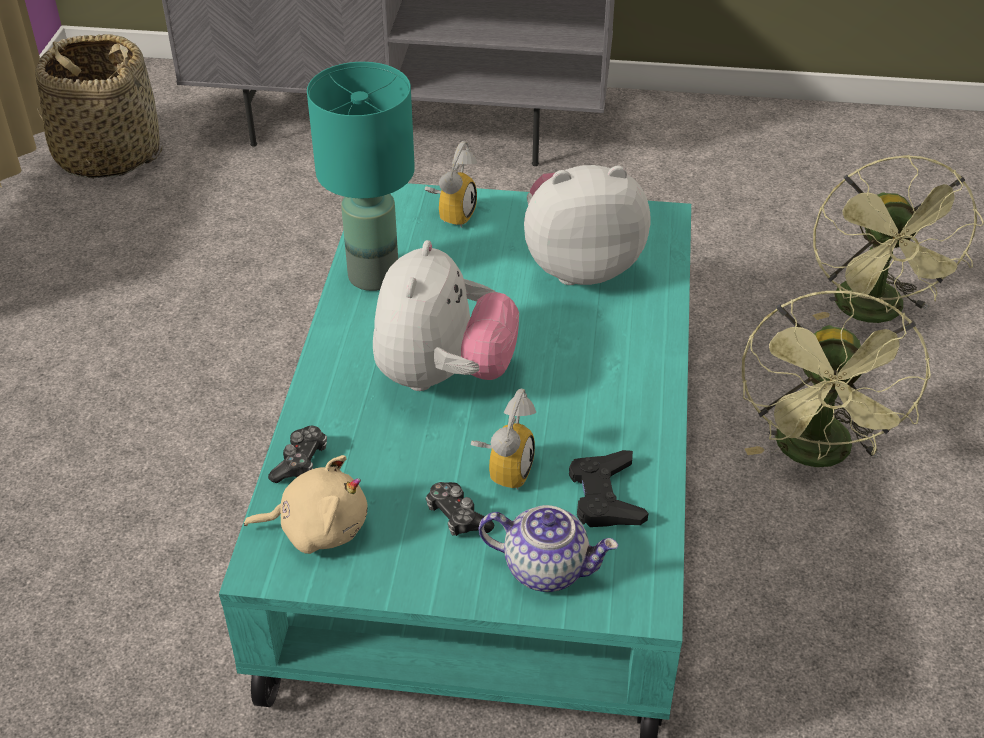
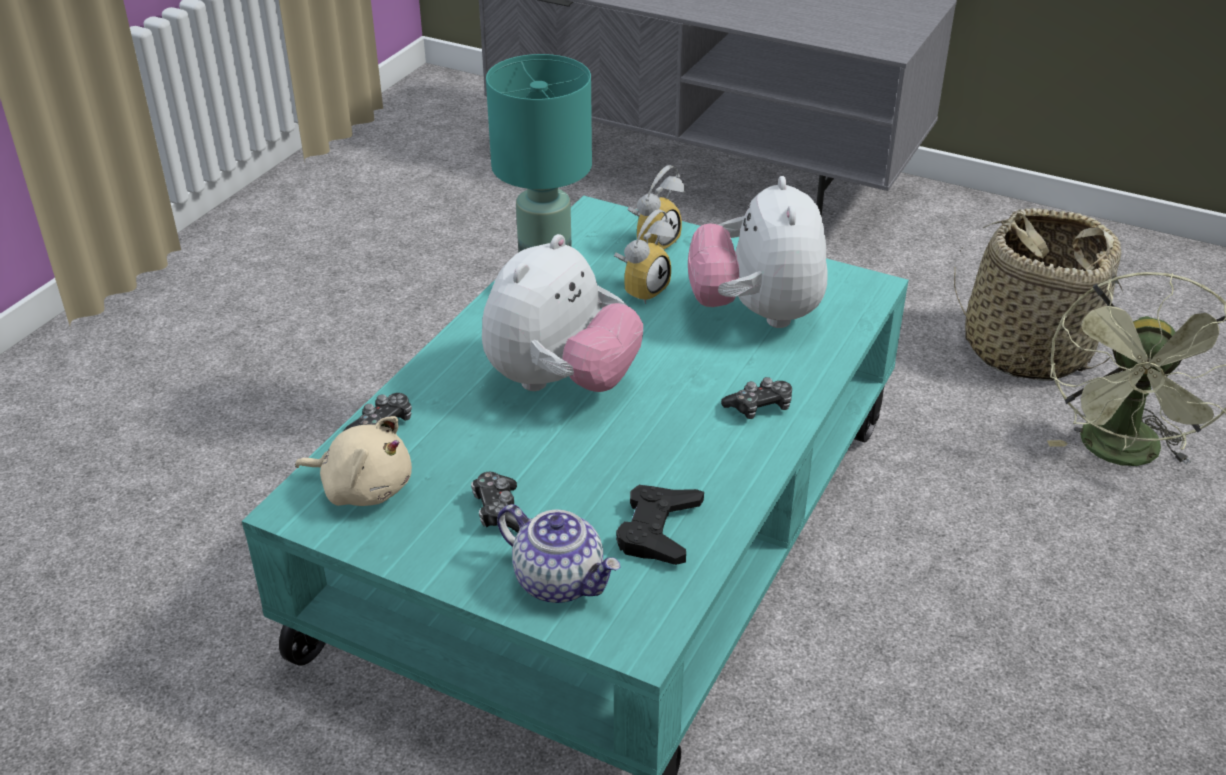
camera: 20 degrees right, 5 degrees down
basket [35,34,162,179] -> basket moved to [954,208,1124,381]
alarm clock [471,389,536,490] -> alarm clock moved to [614,209,675,304]
plush toy [524,165,650,285] -> plush toy turned 105 degrees counterclockwise [688,176,827,328]
green fan [742,290,931,467] -> none
none -> game controller [721,377,792,419]

